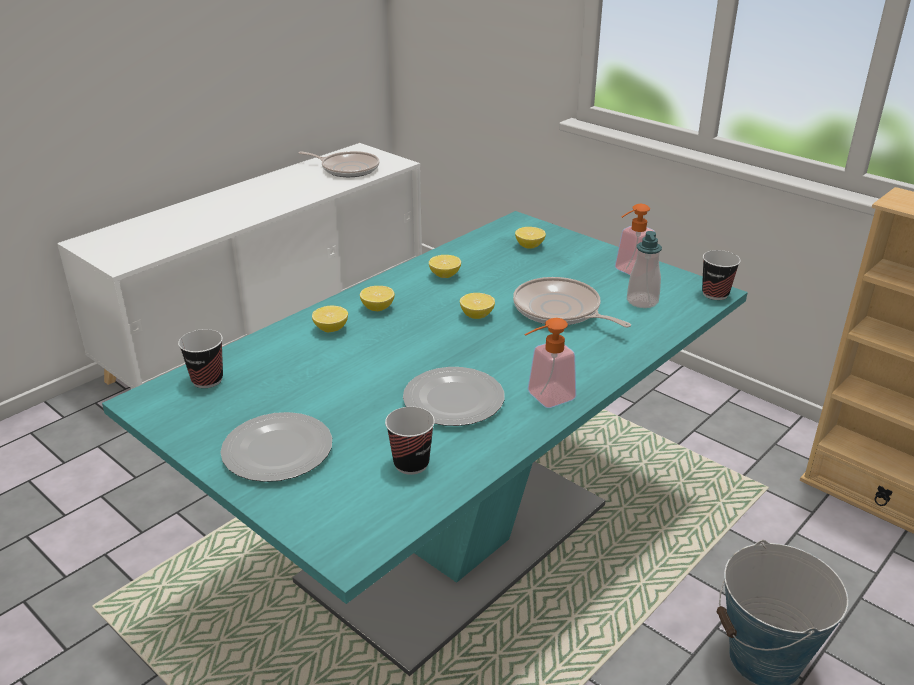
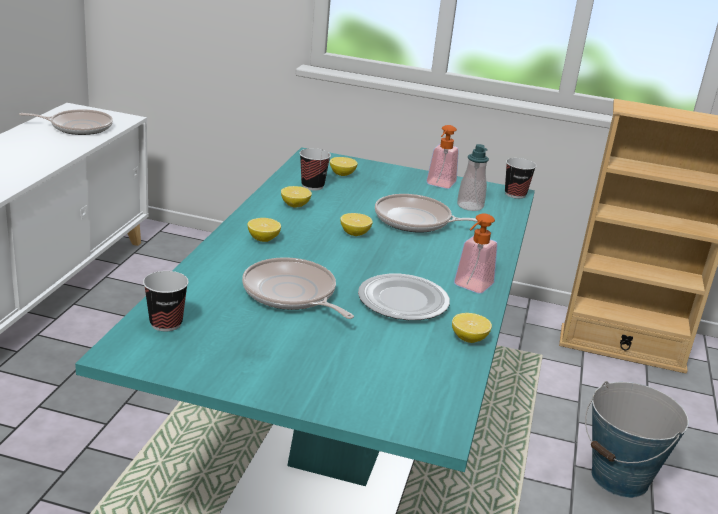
camera: 30 degrees left, 5 degrees down
plate [220,412,332,482] -> none
lemon [312,306,348,332] -> lemon moved to [452,313,492,343]
cup [385,407,435,475] -> cup moved to [300,148,331,190]
none -> frying pan [242,257,354,319]

